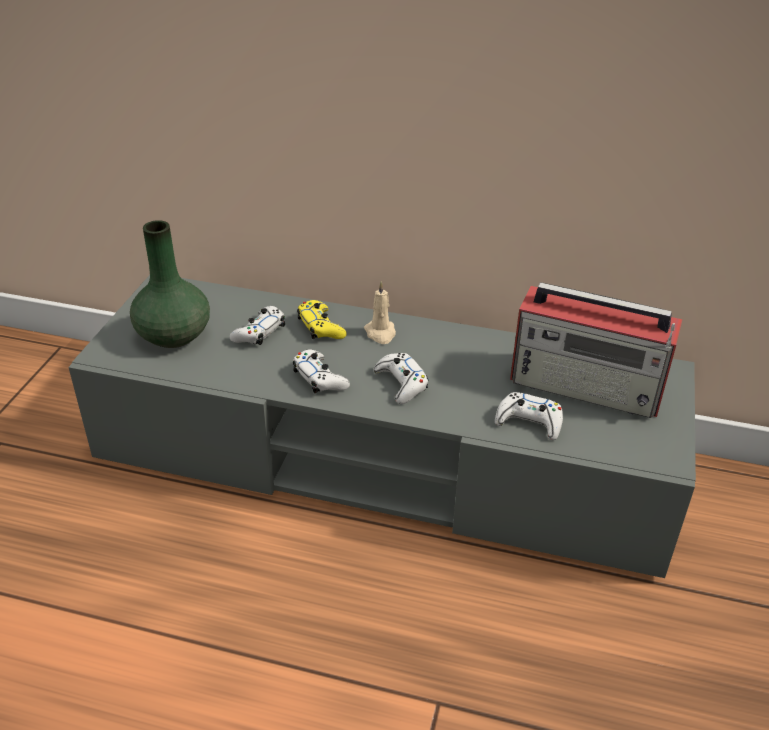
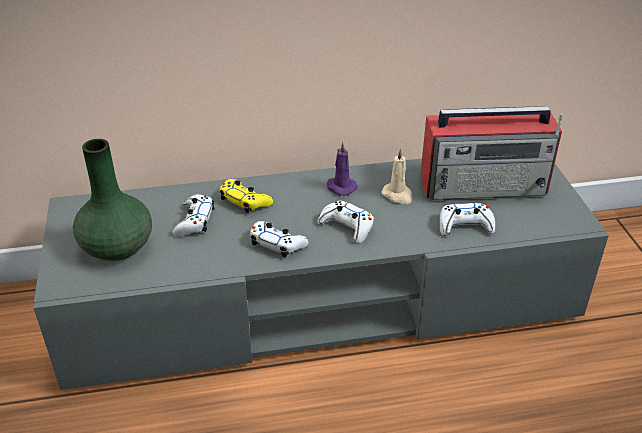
camera: 25 degrees left, 0 degrees up
beige candle [364,281,396,344] -> beige candle moved to [382,148,412,204]
none -> purple candle [327,142,357,196]

